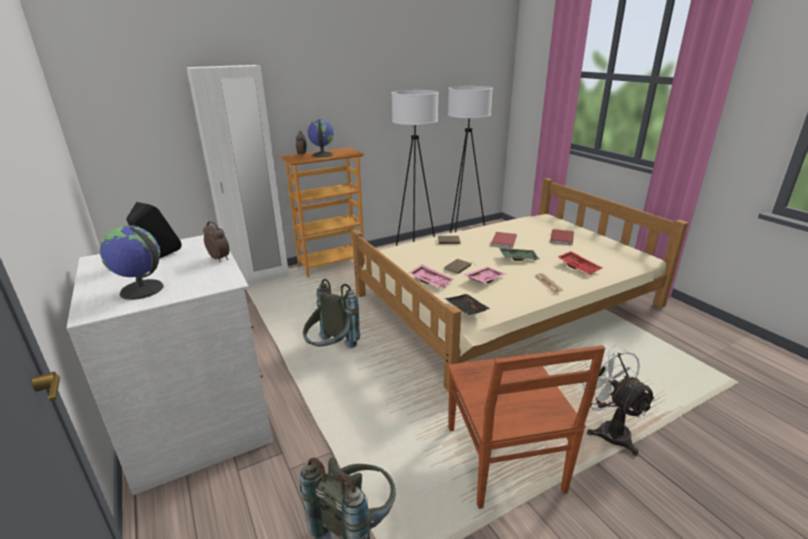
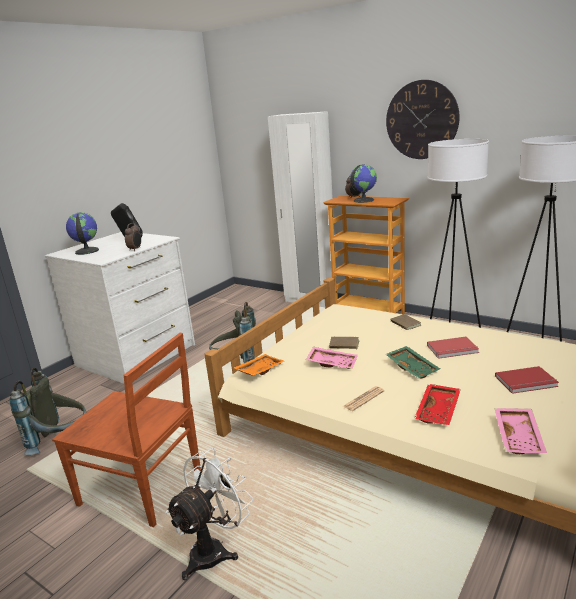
camera: 65 degrees right, 5 degrees down
pink tray [409,264,454,289] -> pink tray moved to [494,408,547,454]
black tray [445,294,490,315] -> orange tray [234,354,284,376]
brown chair [448,345,605,509] -> brown chair turned 120 degrees counterclockwise [52,333,201,527]
none -> wall clock [386,80,460,159]

